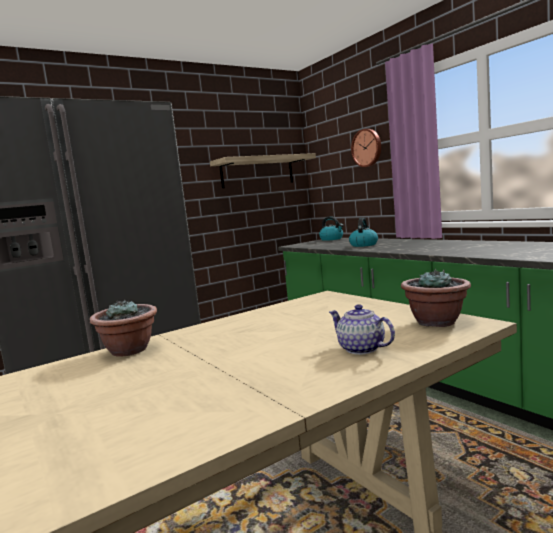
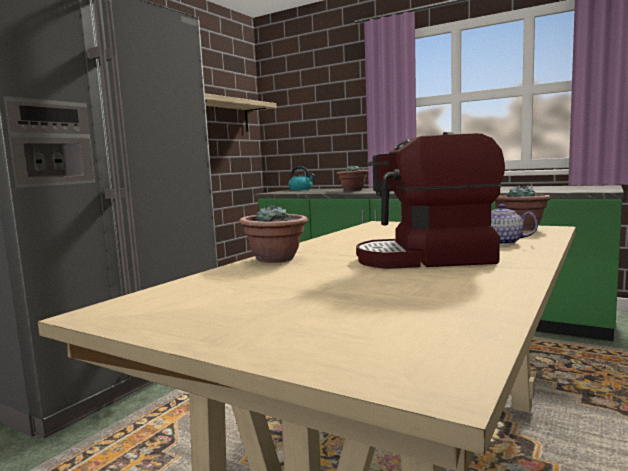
camera: 25 degrees left, 0 degrees up
kettle [349,218,378,247] -> potted plant [336,165,368,192]
wall clock [351,129,381,167] -> none
none -> coffee machine [356,132,505,269]

